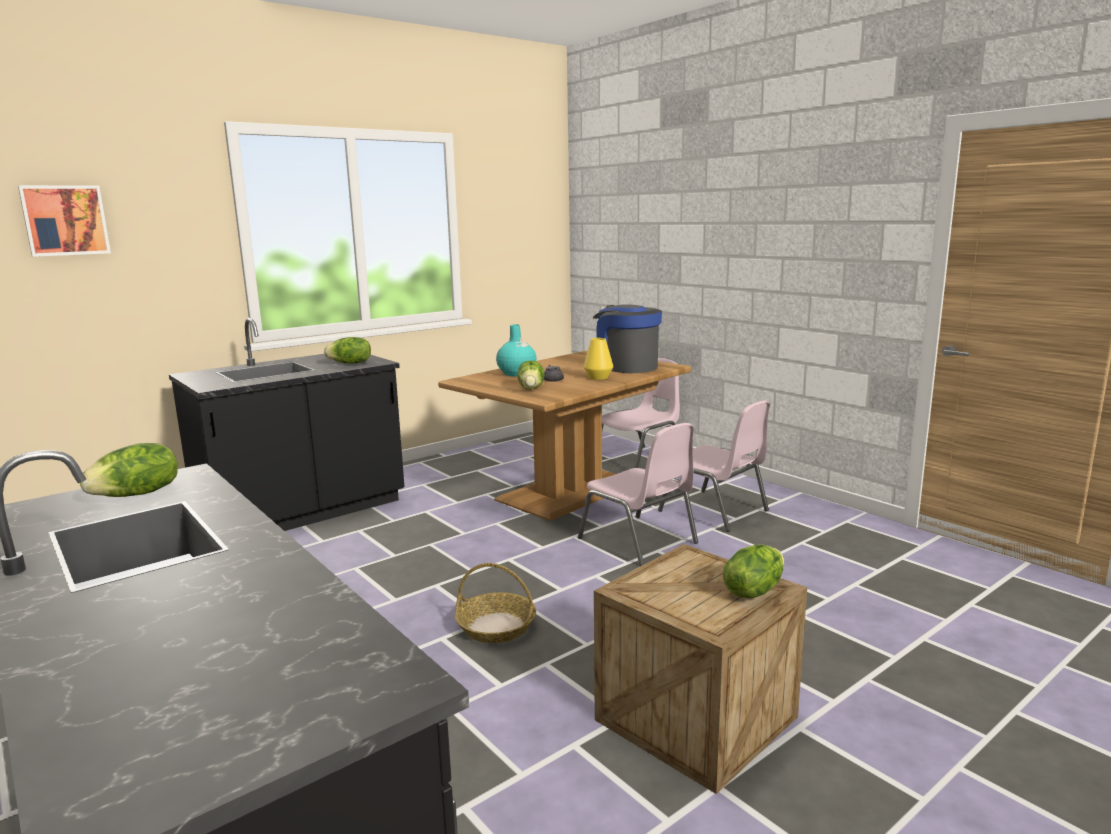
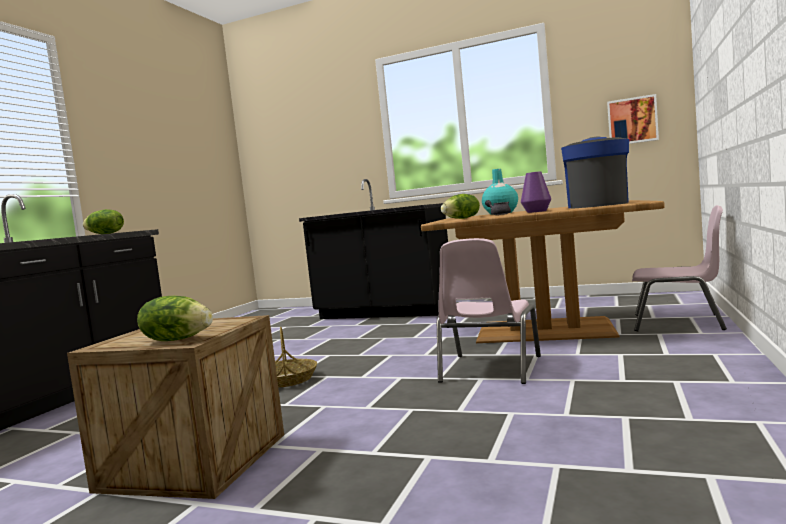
camera: 60 degrees right, 10 degrees down
picture [18,185,111,257] -> picture moved to [607,94,659,144]
lettuce [324,337,371,364] -> none
yellow vase [584,338,613,380] -> purple vase [521,171,551,213]
pink chair [658,401,770,532] -> none

